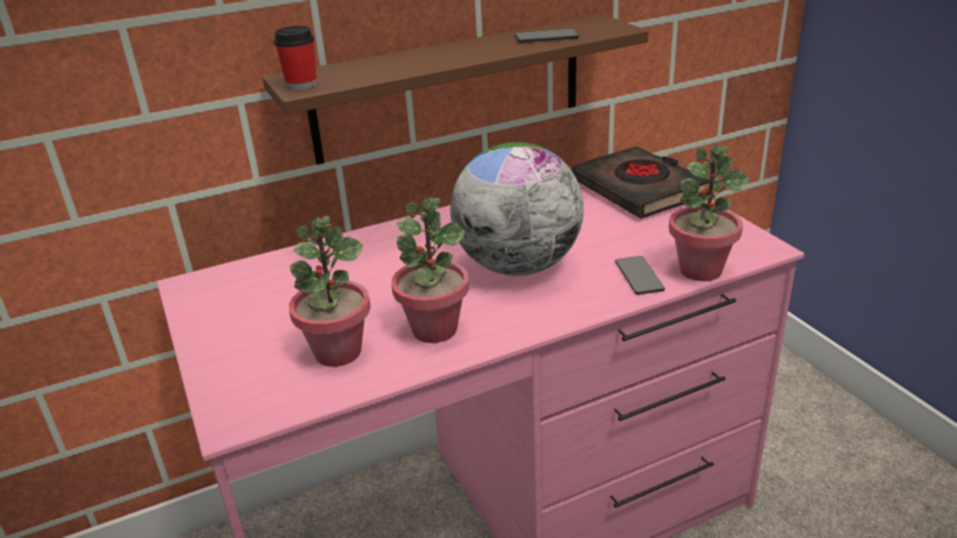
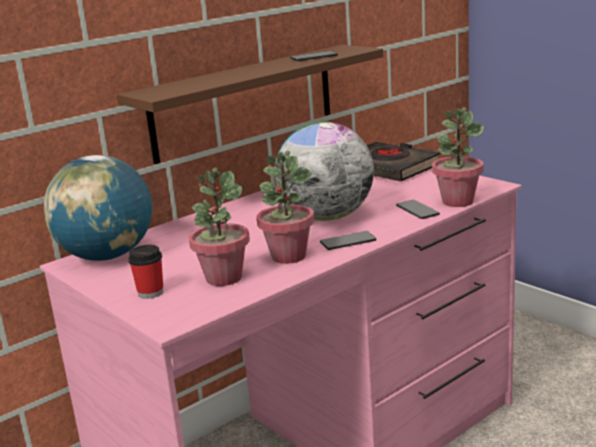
camera: 15 degrees left, 10 degrees down
cup [274,26,317,90] -> cup moved to [128,245,164,299]
none -> globe [44,155,152,261]
none -> phone [320,231,376,250]

